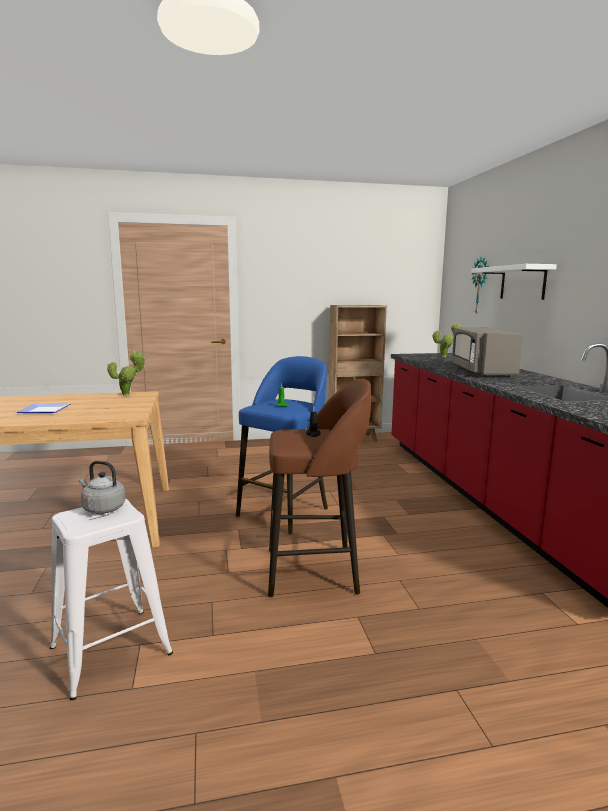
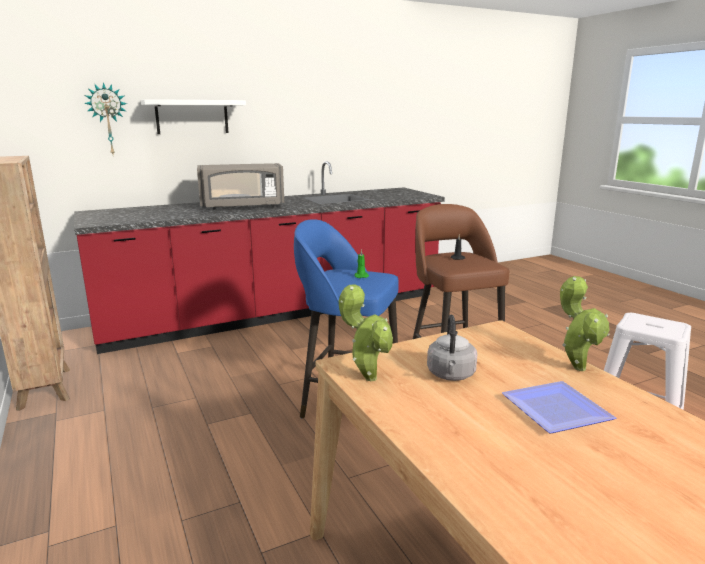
camera: 105 degrees left, 5 degrees up
grey kettle [79,461,125,514] -> grey kettle moved to [427,315,477,381]
potted plant [433,323,461,357] -> potted plant moved to [560,276,609,371]

